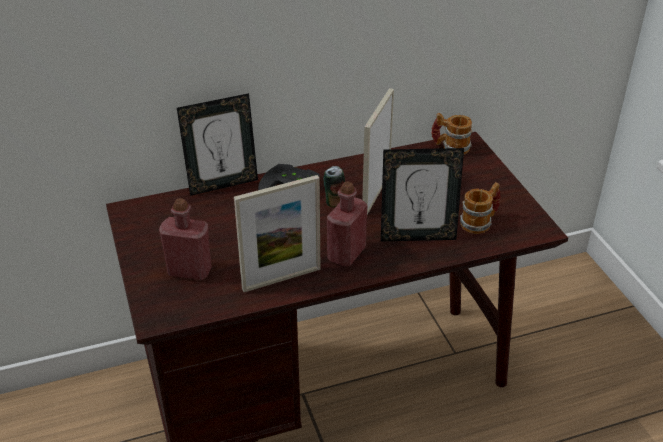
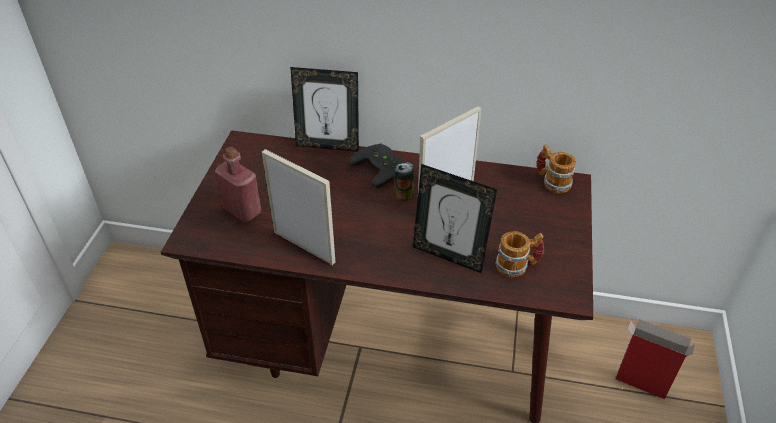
camera: 30 degrees right, 5 degrees up
picture frame [234,175,321,292] -> picture frame turned 150 degrees counterclockwise [262,149,335,265]
red bottle [327,181,367,267] -> none
none -> cardboard box [616,319,696,399]

